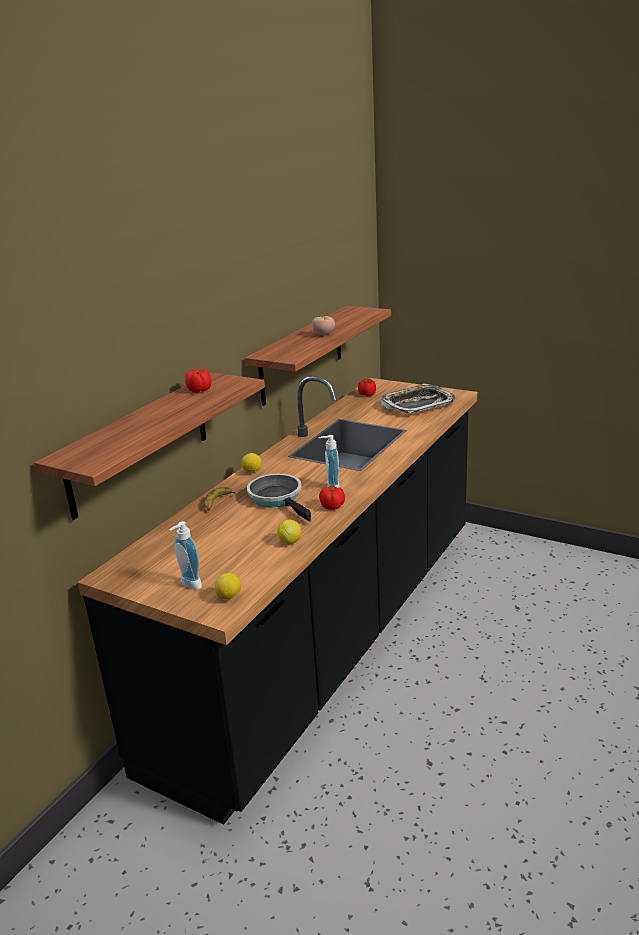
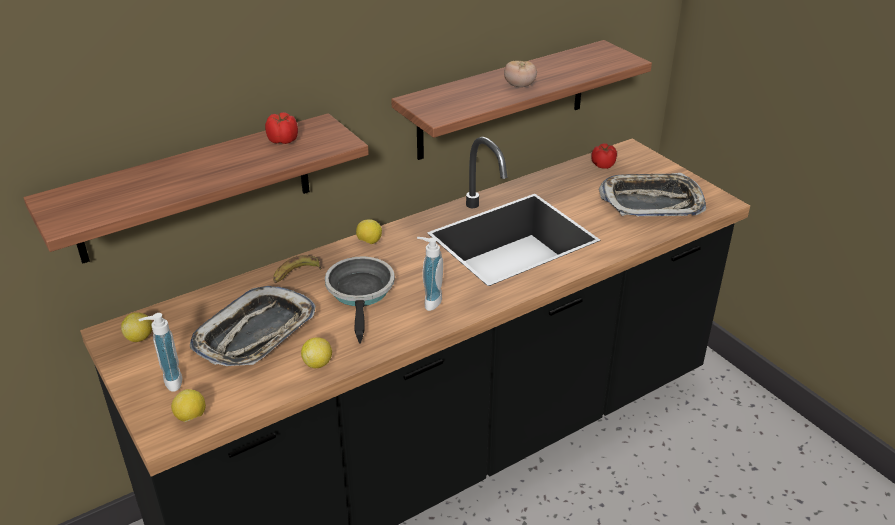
camera: 25 degrees right, 10 degrees up
tomato [319,485,345,510] -> none
none -> lemon [121,312,152,342]
none -> tray [190,286,316,366]

